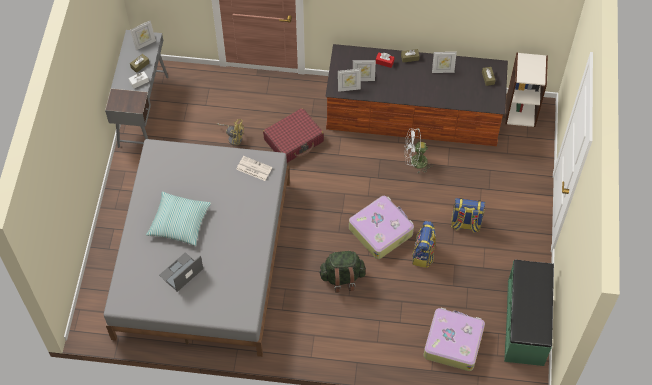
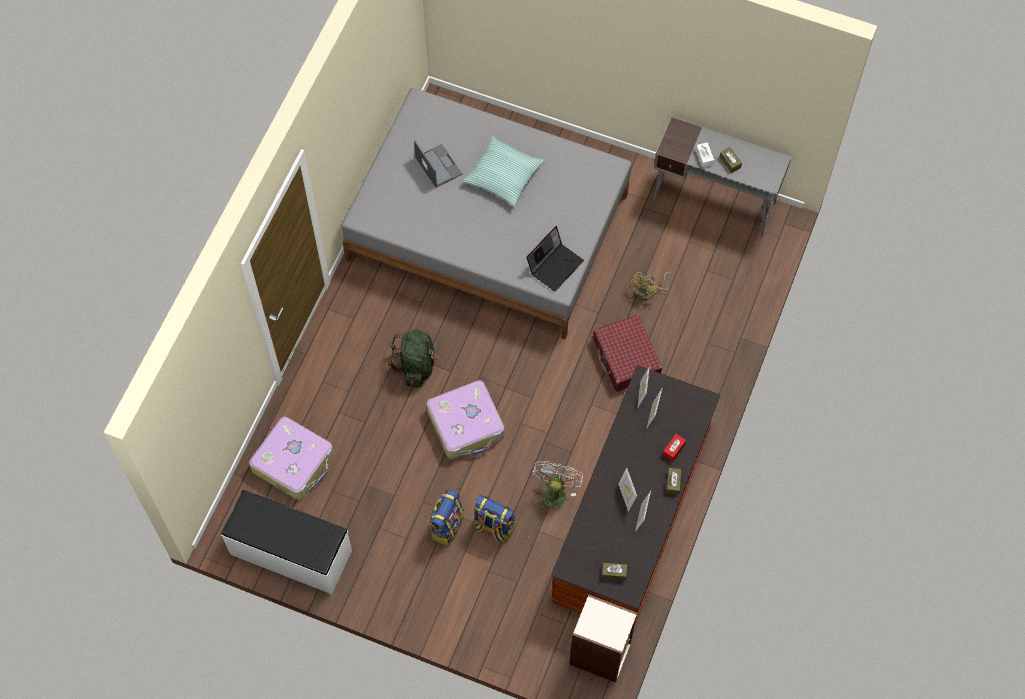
camera: 105 degrees right, 5 degrees up
picture frame [130,21,156,50] -> picture frame moved to [618,468,637,512]
newspaper [236,156,272,181] -> laptop [526,226,584,292]
backpack [412,221,436,268] -> backpack moved to [474,495,516,542]
green bench [504,260,554,366] -> white bench [221,490,352,594]

